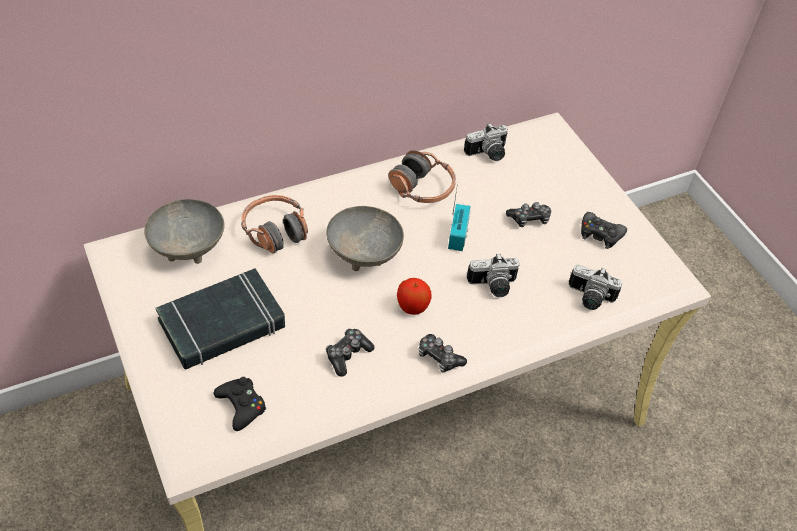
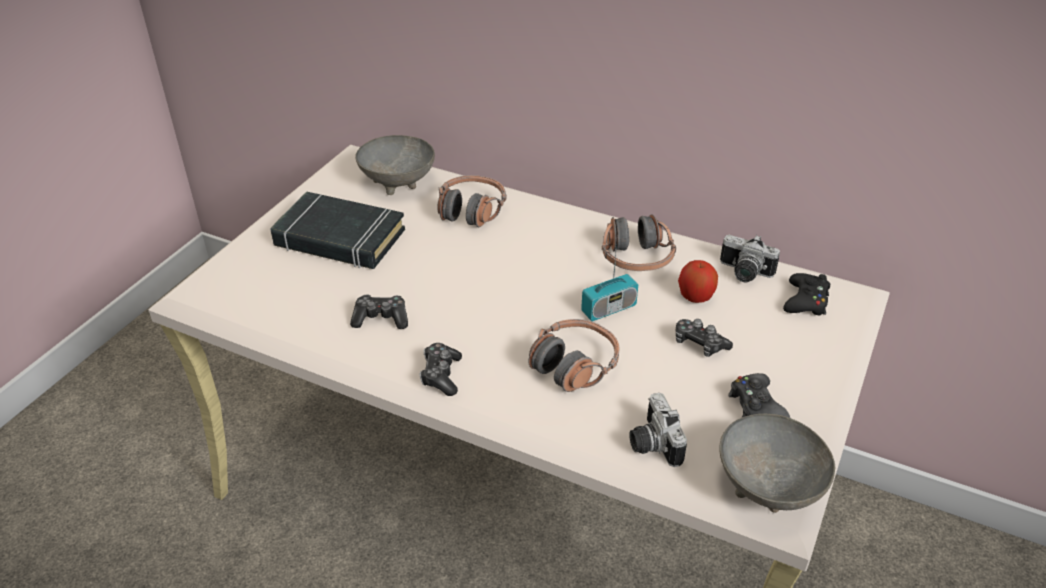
camera: 55 degrees right, 10 degrees down
black game controller [214,377,266,431] -> black game controller moved to [783,273,830,316]
grey bowl [326,206,404,271] -> grey bowl moved to [719,414,835,513]
apple [397,278,431,315] -> apple moved to [678,260,718,303]
camera [467,254,520,297] -> headphones [529,319,619,392]

